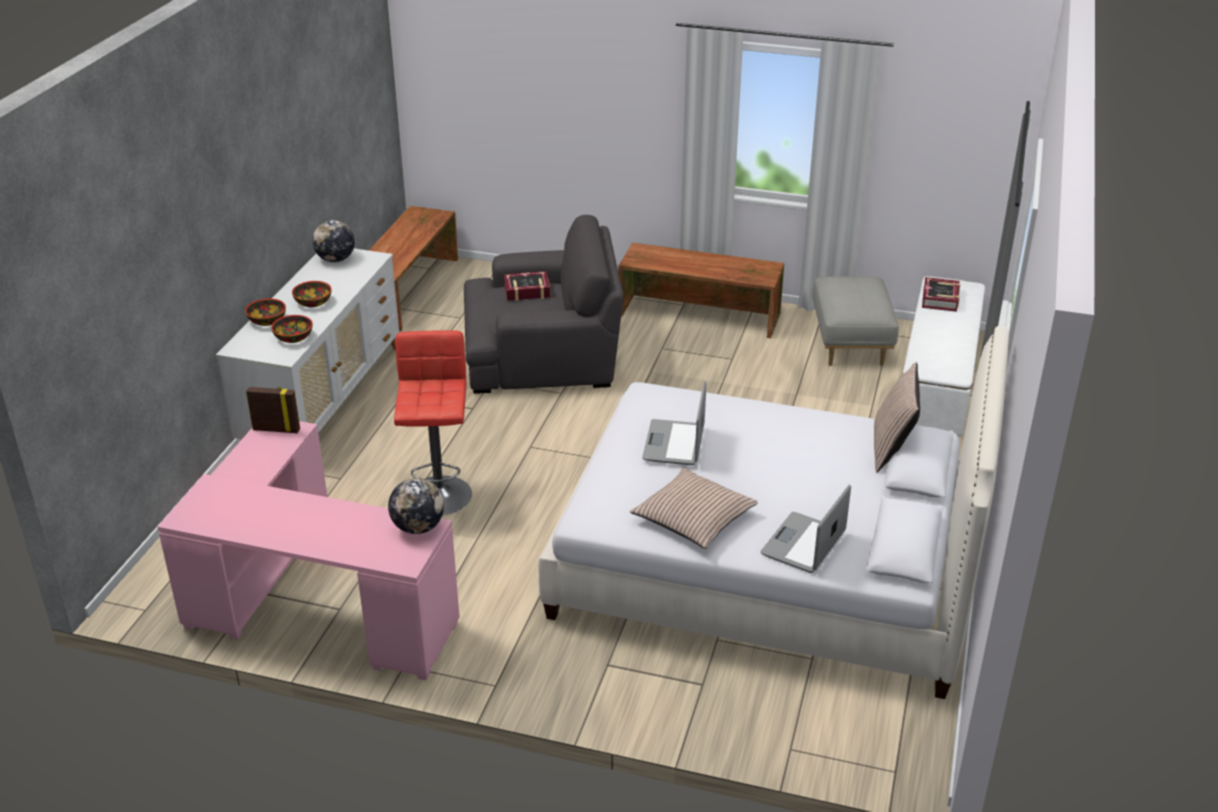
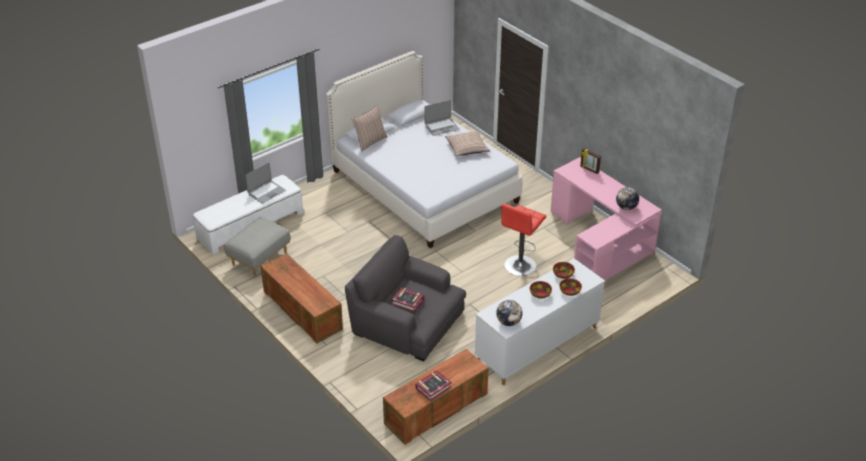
camera: 145 degrees left, 5 degrees up
picture frame [246,386,300,433] -> picture frame moved to [580,148,601,174]
globe [388,478,444,534] -> globe moved to [616,187,639,210]
laptop [642,381,706,465] -> laptop moved to [245,162,286,203]
book [922,277,961,312] -> book moved to [416,370,452,402]

